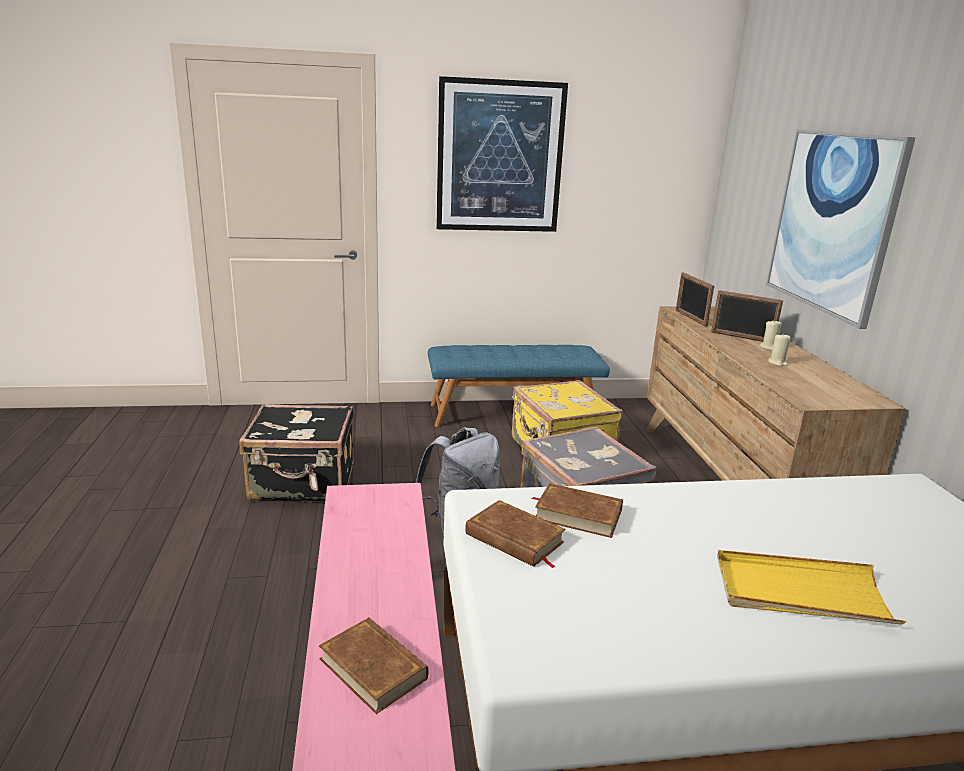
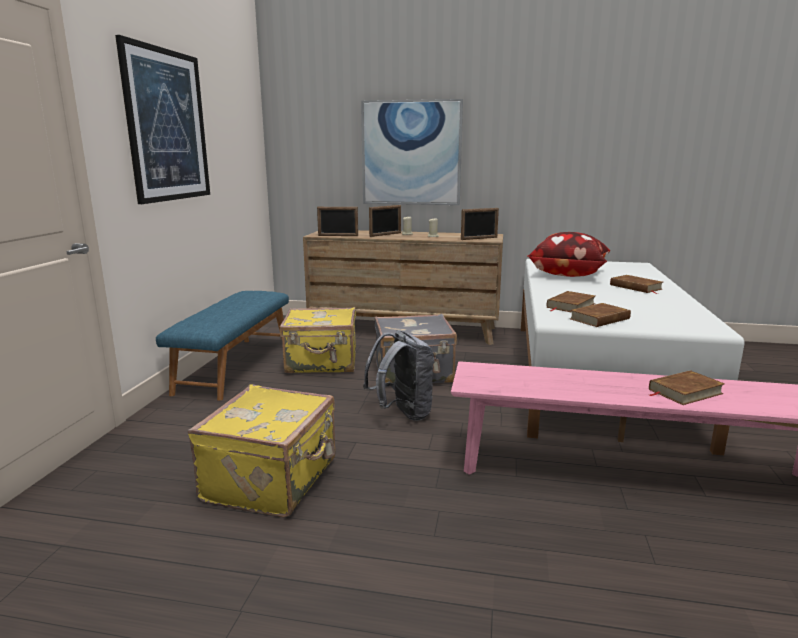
camera: 70 degrees left, 5 degrees down
black suitcase [239,404,354,501] -> yellow suitcase [188,384,336,518]
yellow tray [717,550,906,624] -> brown book [610,275,663,294]
none -> picture frame [461,208,499,240]
none -> pillow [527,232,610,277]

